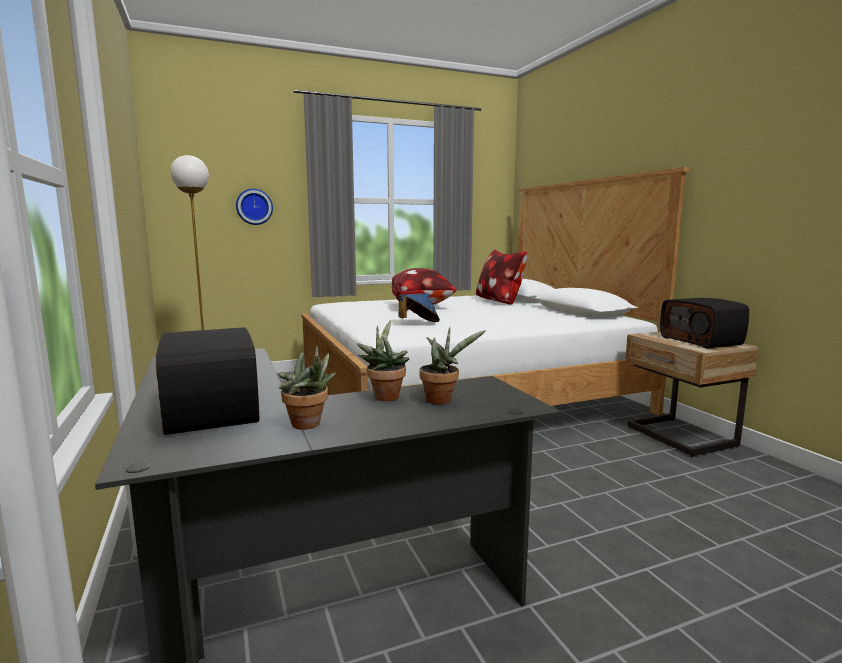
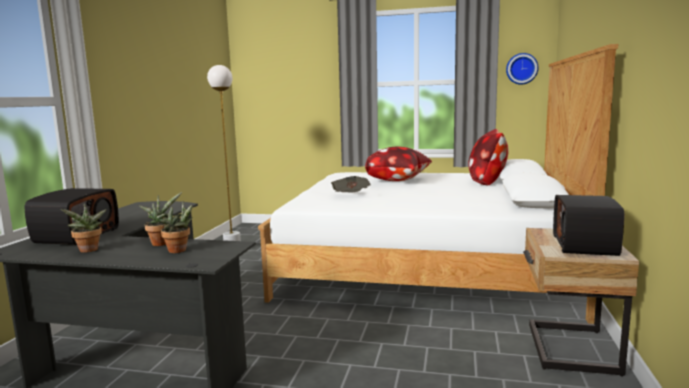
camera: 35 degrees right, 0 degrees up
wall clock [236,189,273,225] -> wall clock moved to [506,53,538,85]
blue hat [398,293,440,322] -> newspaper [331,176,371,192]

